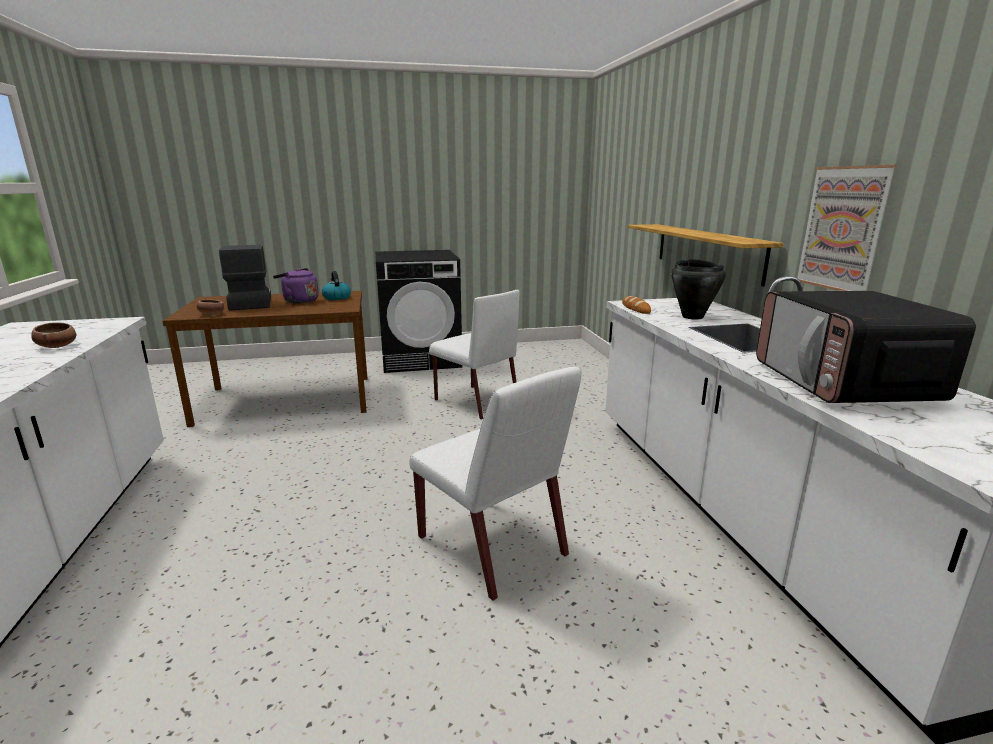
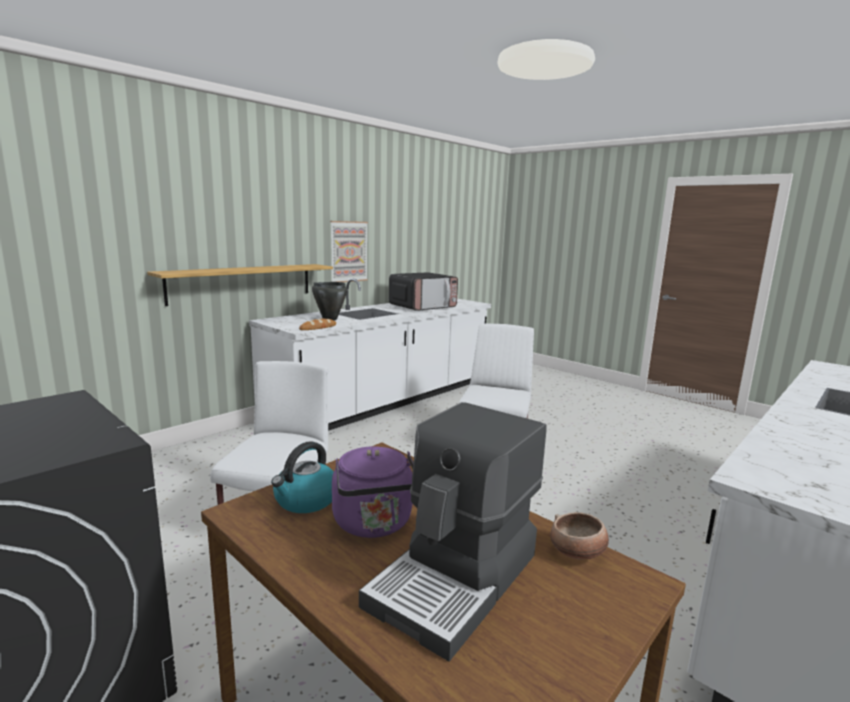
camera: 125 degrees left, 5 degrees down
bowl [31,322,76,348] -> none

